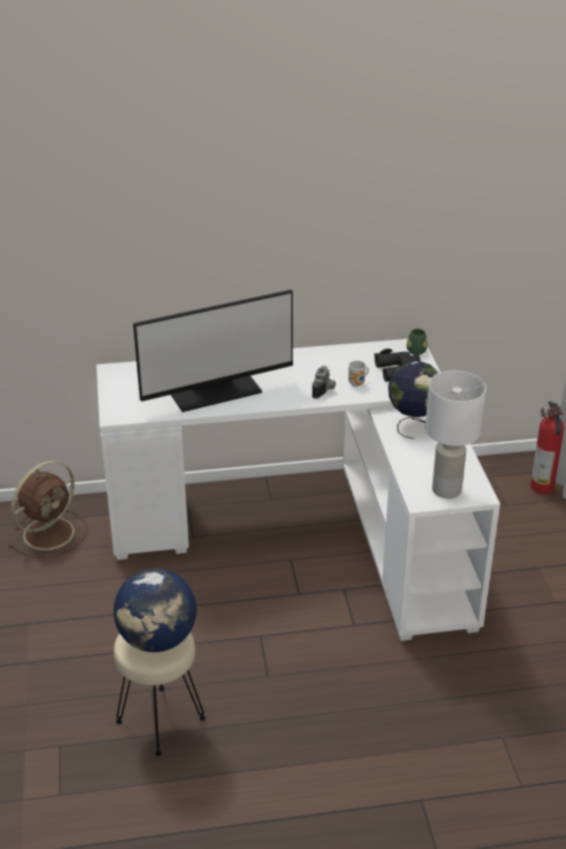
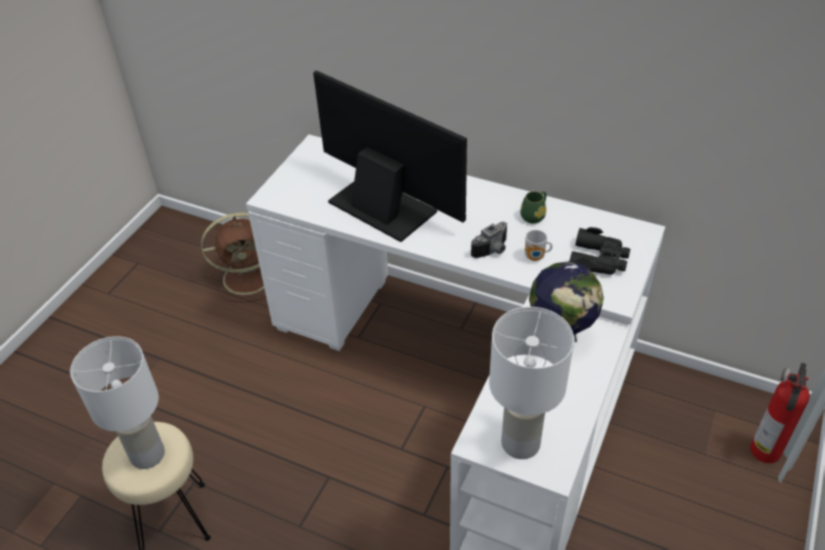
camera: 35 degrees right, 10 degrees up
globe [113,569,196,652] -> white table lamp [70,336,165,469]
monitor [133,290,293,412] -> monitor turned 150 degrees counterclockwise [313,70,467,242]
green mug [407,328,428,355] -> green mug moved to [520,191,546,224]

